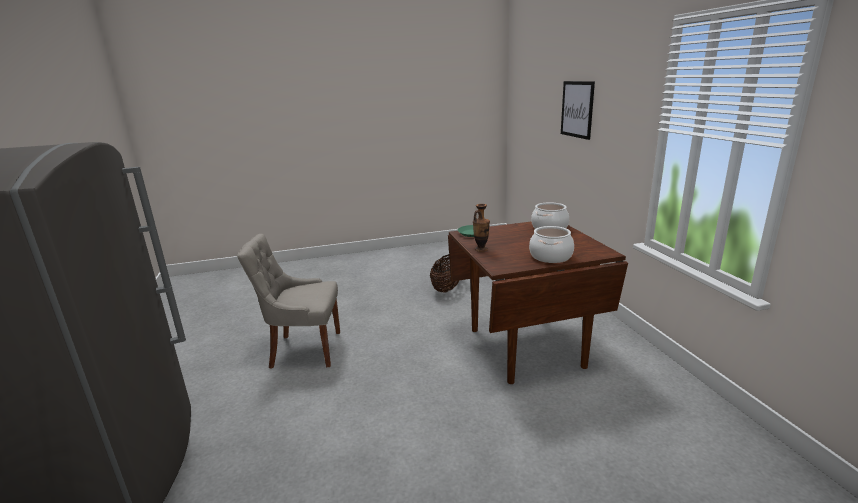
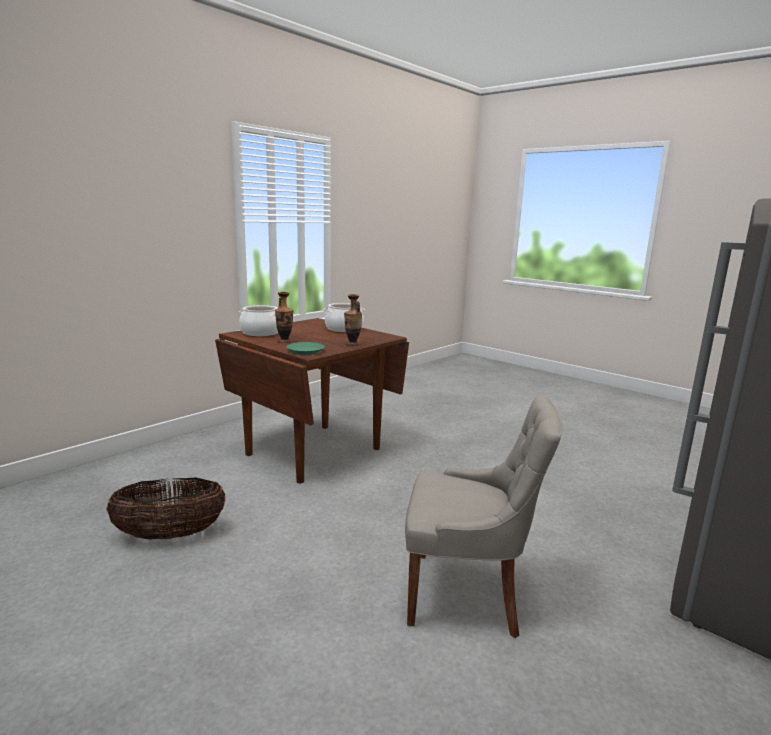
camera: 125 degrees left, 5 degrees down
grey chair [237,234,340,369] -> grey chair turned 45 degrees counterclockwise [405,396,562,638]
picture [561,81,595,140] -> none
none -> vase [275,292,293,343]

